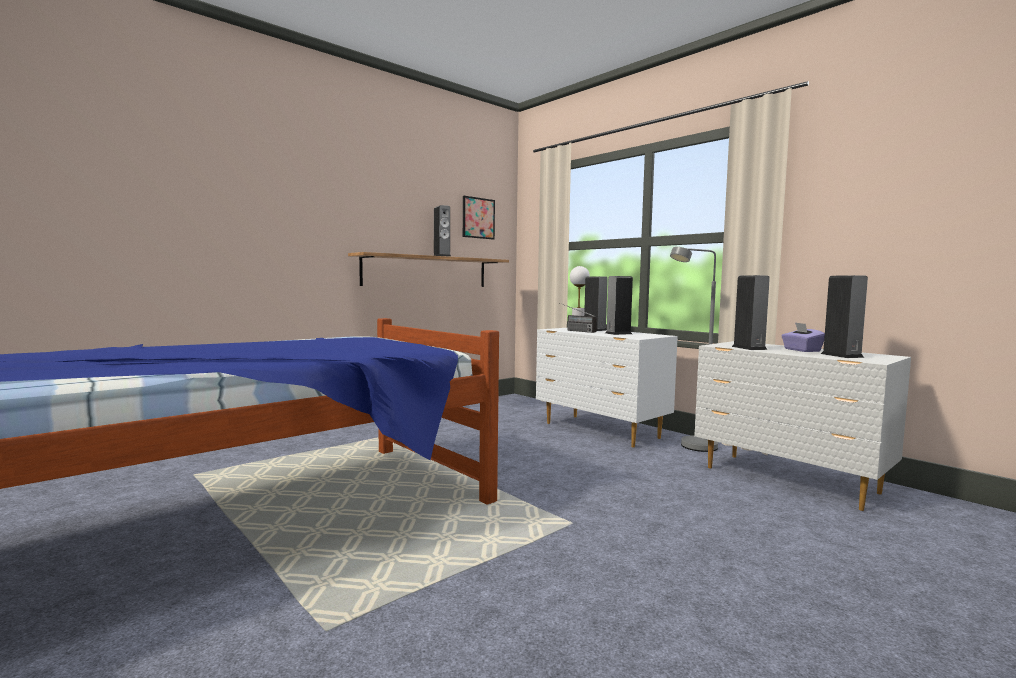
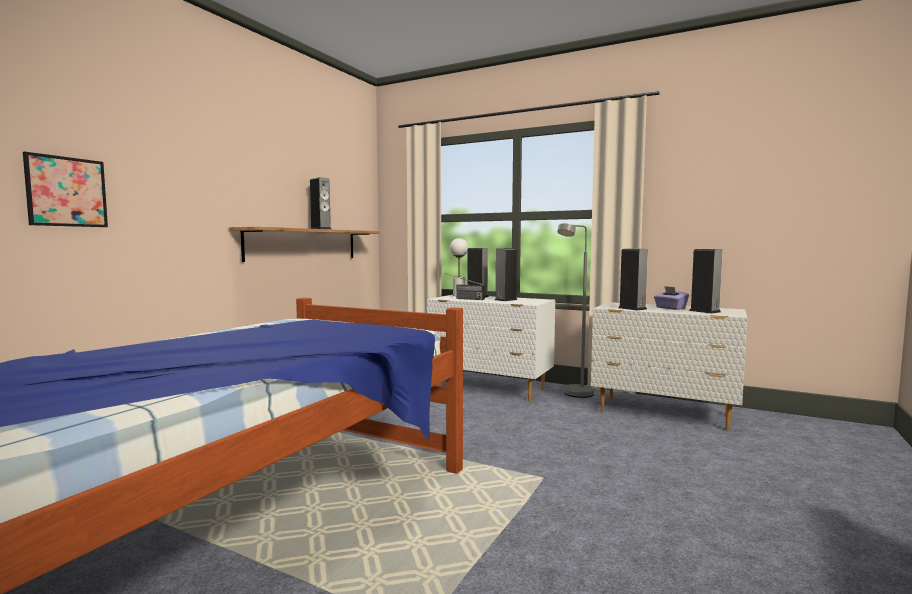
camera: 20 degrees left, 0 degrees up
picture [463,196,495,240] -> picture moved to [23,151,108,227]

